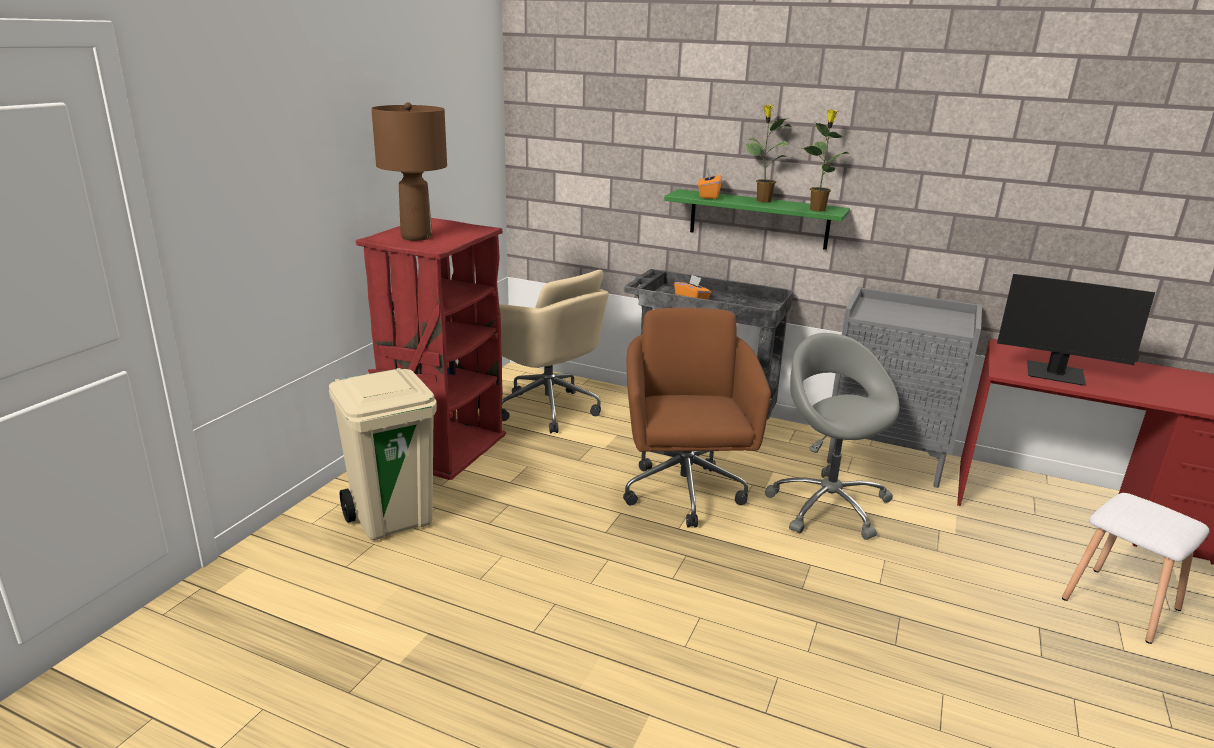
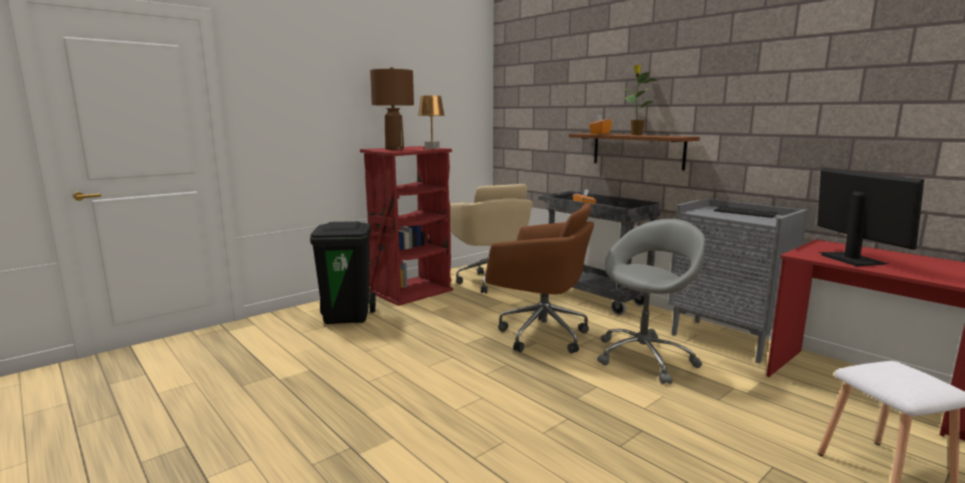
camera: 25 degrees right, 10 degrees down
beige trash can [329,368,437,540] -> black trash can [310,221,376,324]
brown office chair [623,308,771,527] -> brown office chair turned 90 degrees clockwise [485,203,594,353]
green shelf [664,189,850,250] -> brown shelf [569,133,700,170]
grey office chair [765,333,900,540] -> grey office chair turned 75 degrees clockwise [597,219,706,384]
potted plant [804,109,848,211] -> none
monitor [997,274,1155,386] -> monitor turned 150 degrees counterclockwise [817,167,924,266]
none -> brown table lamp [418,96,445,149]
none -> keyboard [714,206,778,218]

